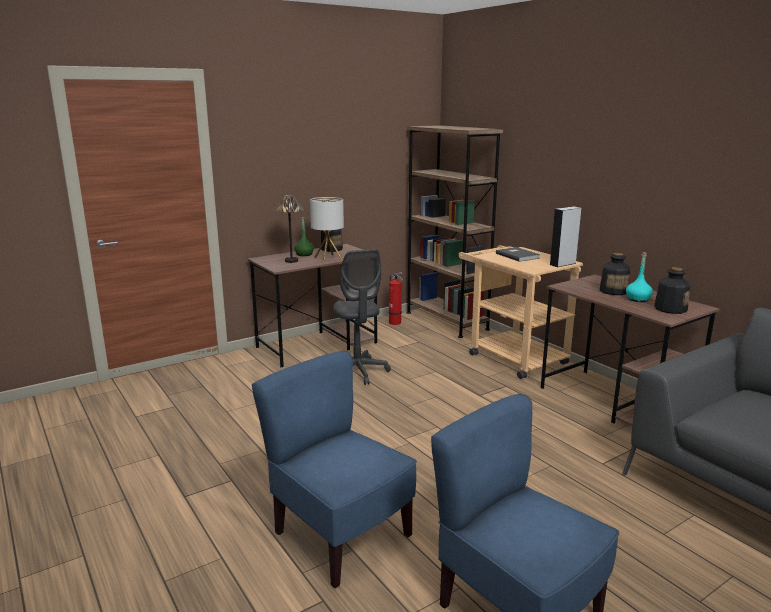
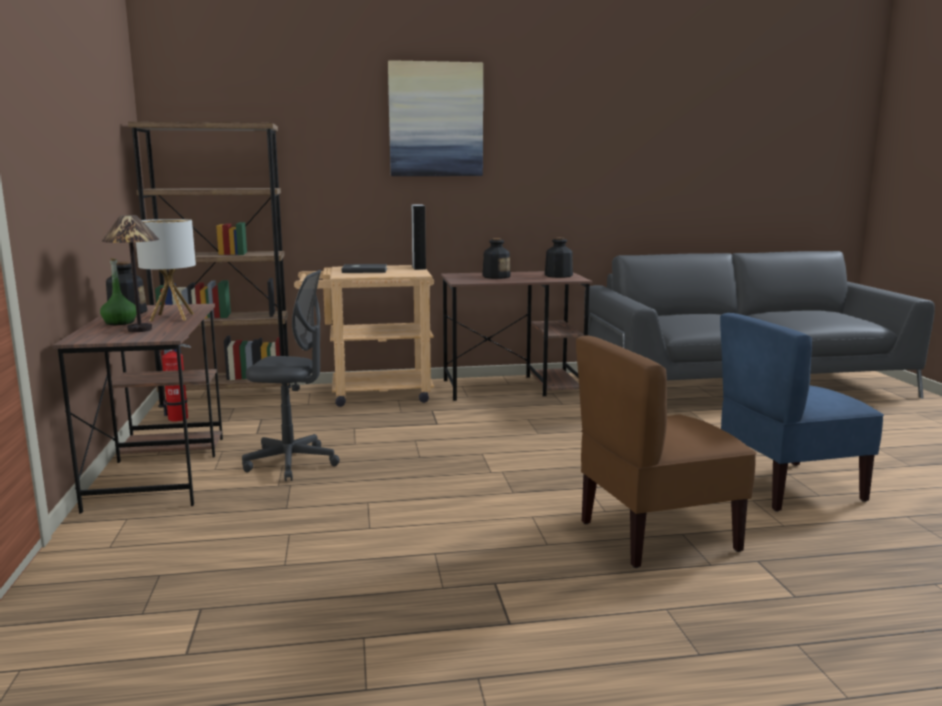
camera: 65 degrees left, 5 degrees down
blue chair [252,351,417,588] -> brown chair [576,335,757,568]
turquoise bottle [626,252,653,302] -> none
none -> picture [388,60,483,176]

